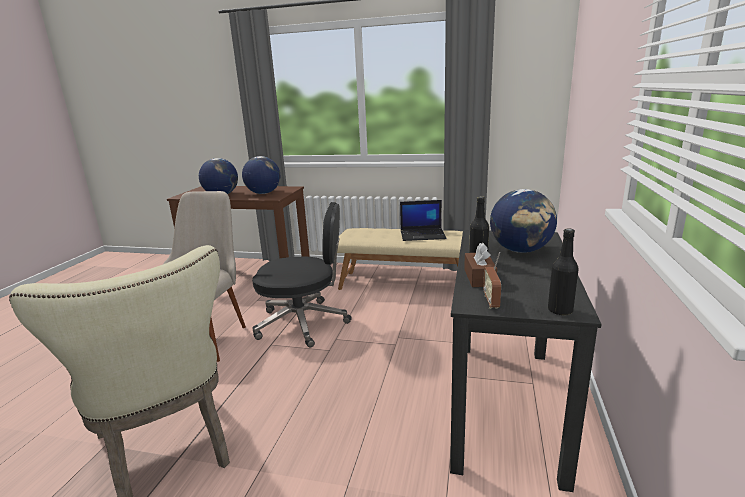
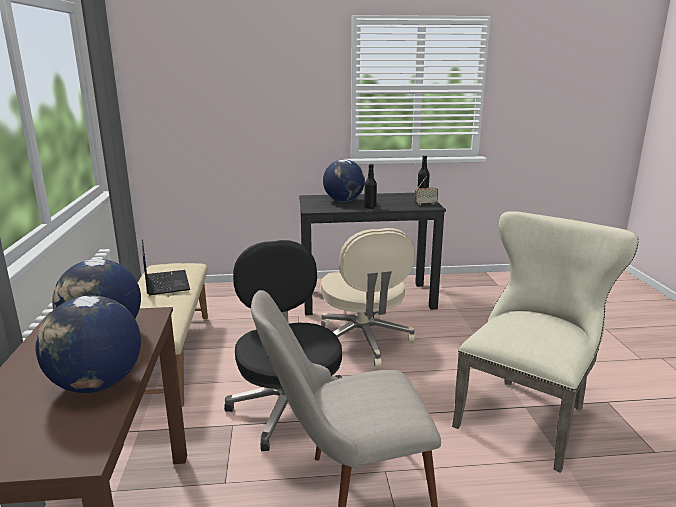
camera: 110 degrees left, 0 degrees up
brown tissue box [464,243,497,287] -> none
none -> beige office chair [321,228,415,367]

